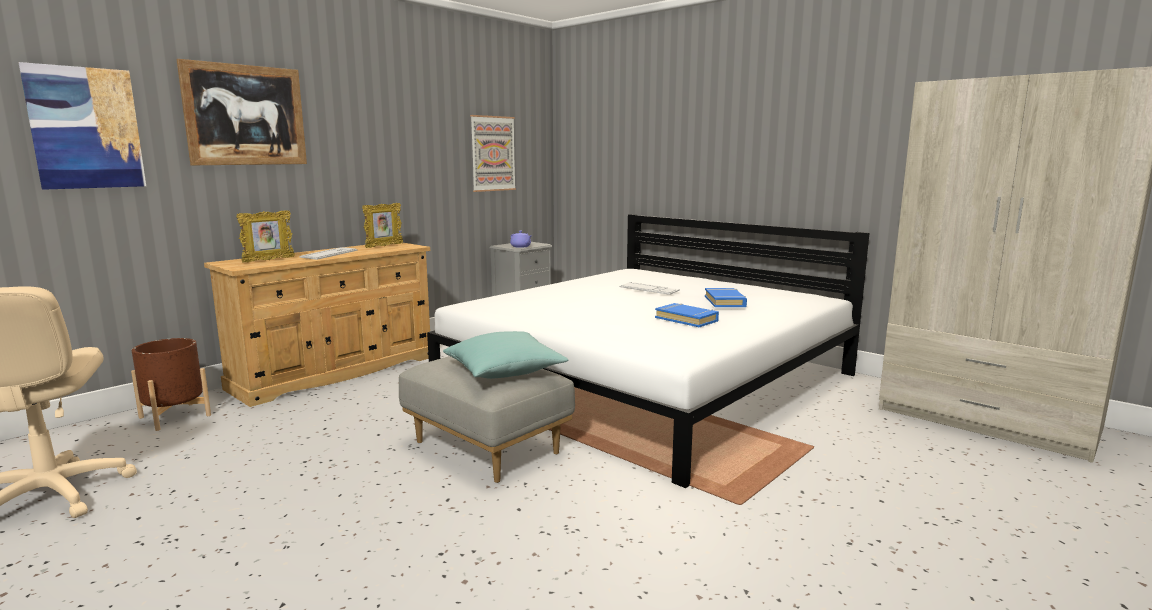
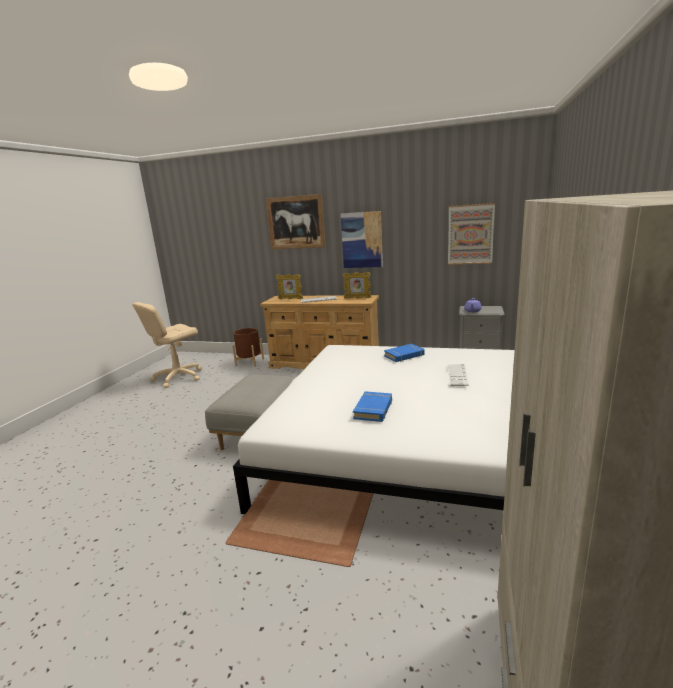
camera: 65 degrees right, 5 degrees up
picture [19,62,146,190] -> picture moved to [341,211,383,268]
turquoise pillow [443,331,568,379] -> none
blue book [705,288,747,307] -> blue book moved to [384,344,424,362]

